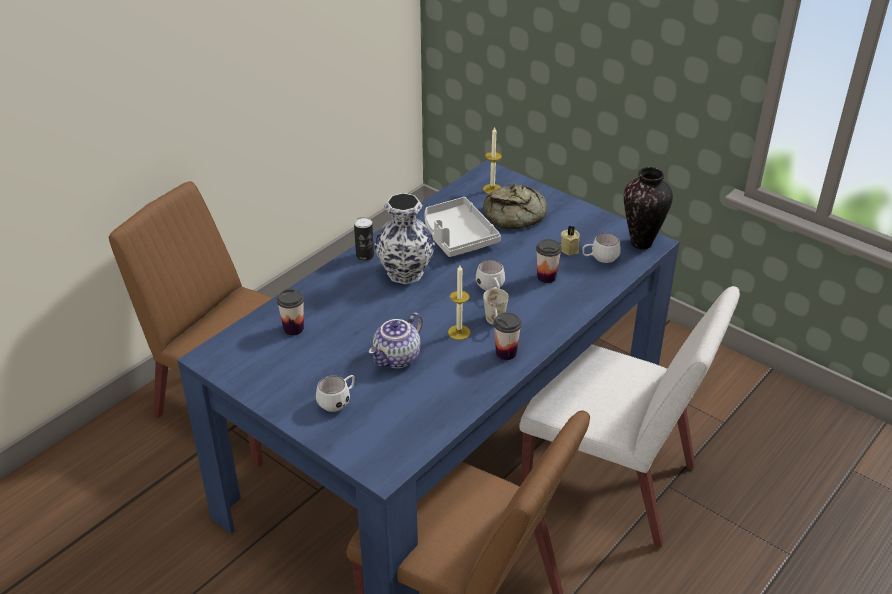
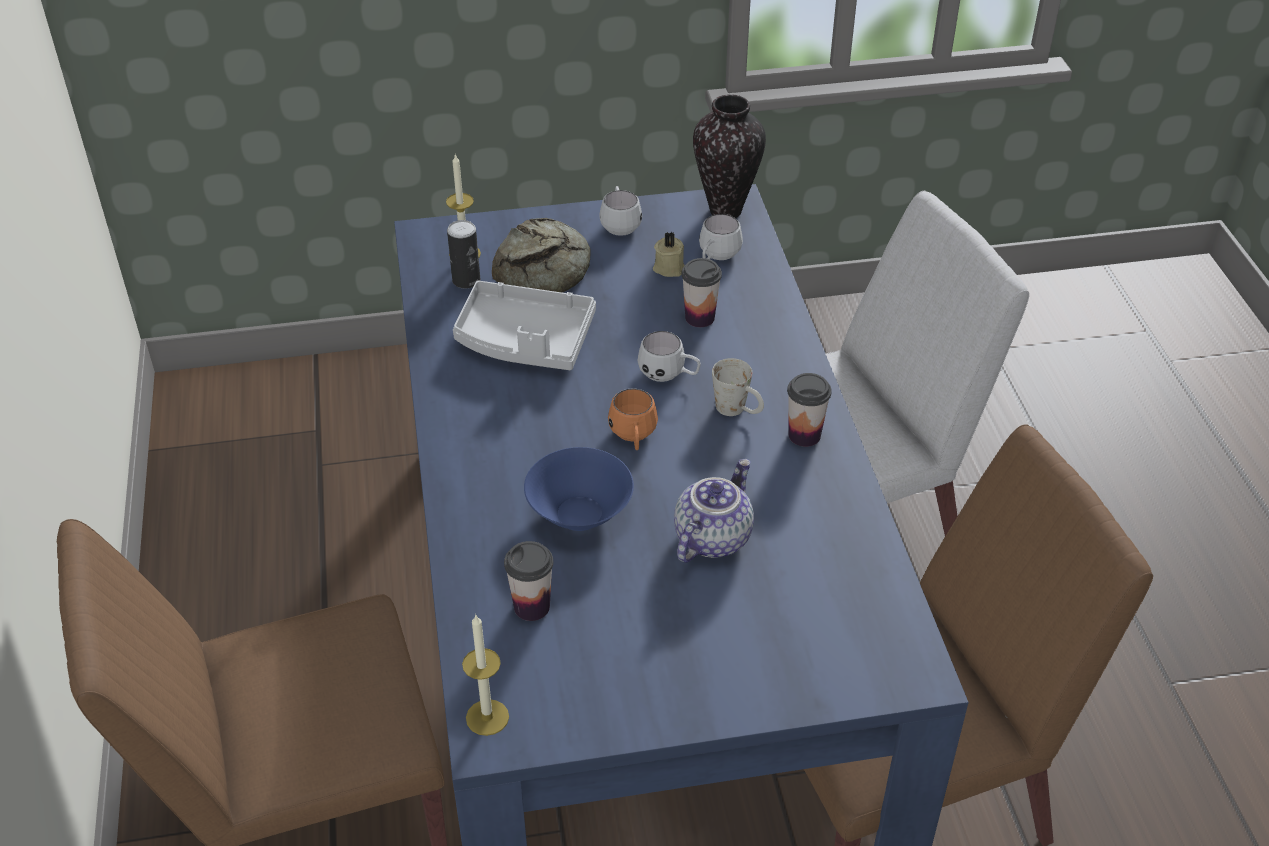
camera: 50 degrees left, 5 degrees up
white mug [316,375,355,412] -> white mug moved to [599,186,643,236]
can [354,217,374,261] -> can moved to [447,220,480,289]
teapot [369,312,423,368] -> teapot turned 135 degrees counterclockwise [674,459,754,563]
vase [374,193,435,284] -> none
candle [448,265,471,340] -> candle moved to [462,615,509,736]
none -> blue bowl [524,447,634,531]
none -> orange mug [608,388,658,450]

